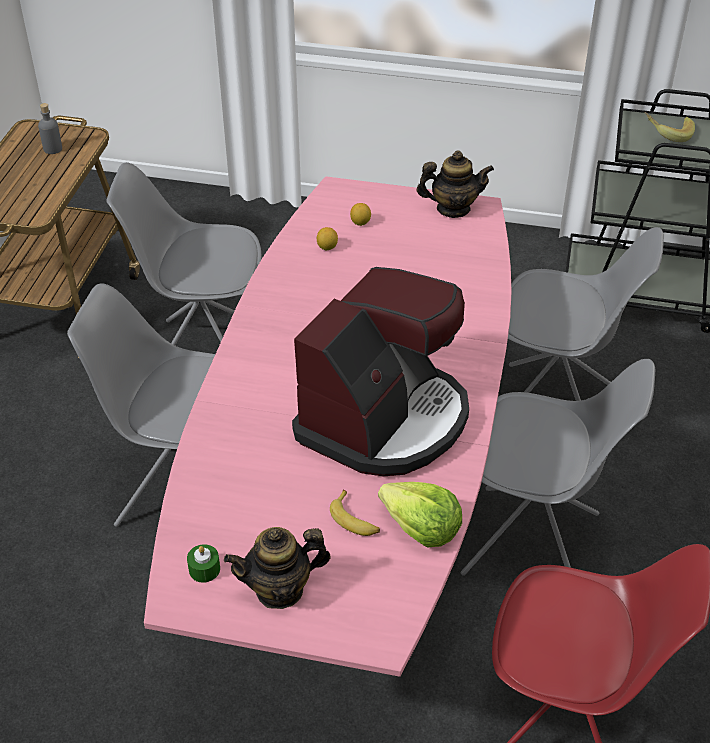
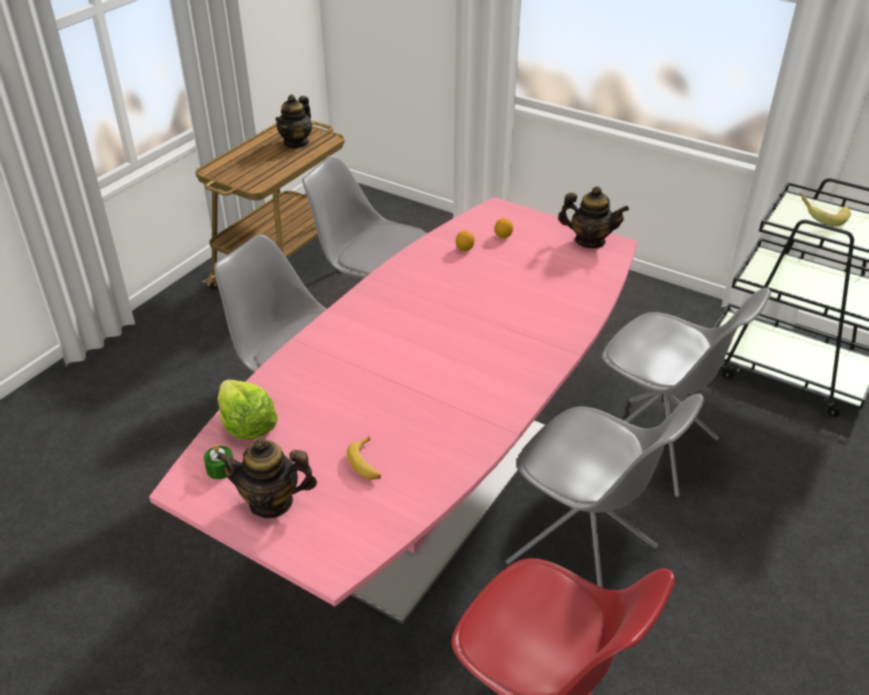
camera: 20 degrees right, 5 degrees down
grey bottle [38,103,62,154] -> teapot [275,94,312,149]
coffee machine [292,267,469,476] -> none
lettuce [378,482,462,547] -> lettuce moved to [217,379,278,440]

